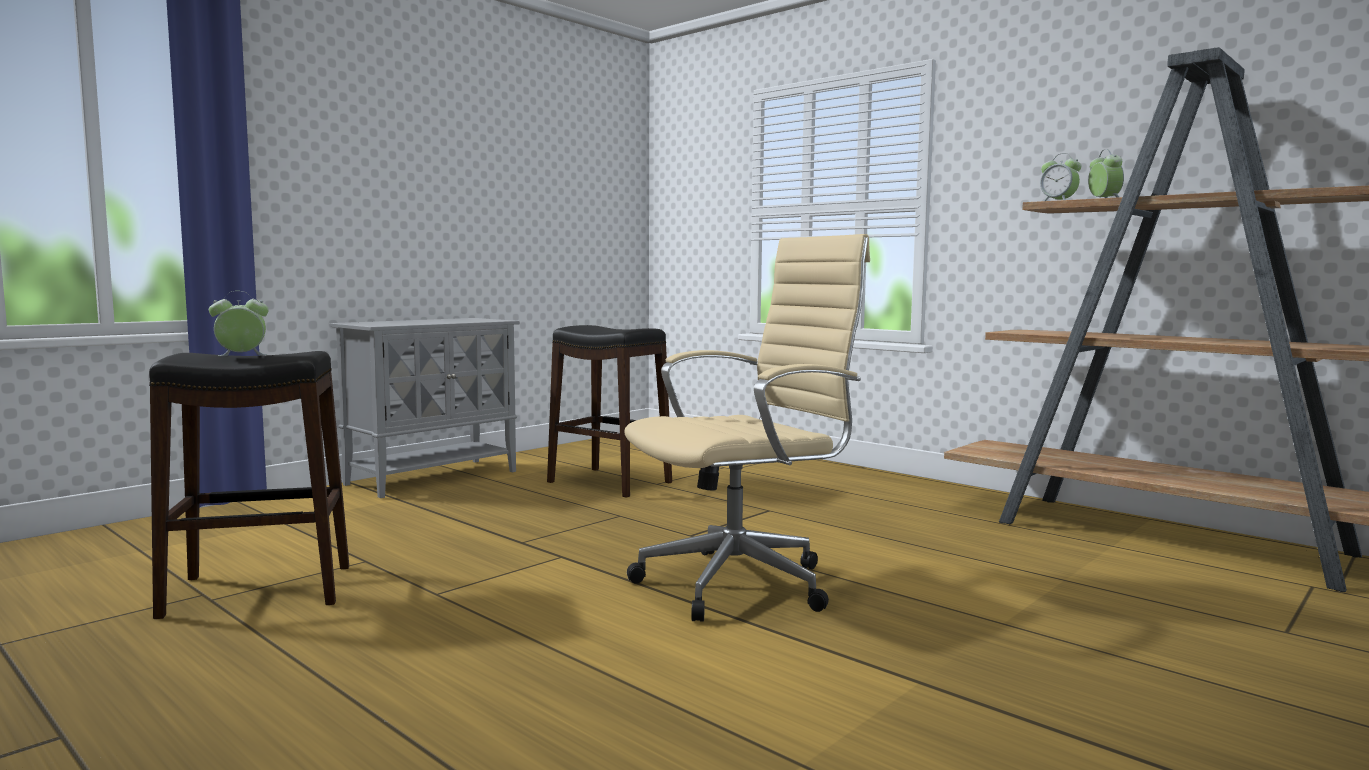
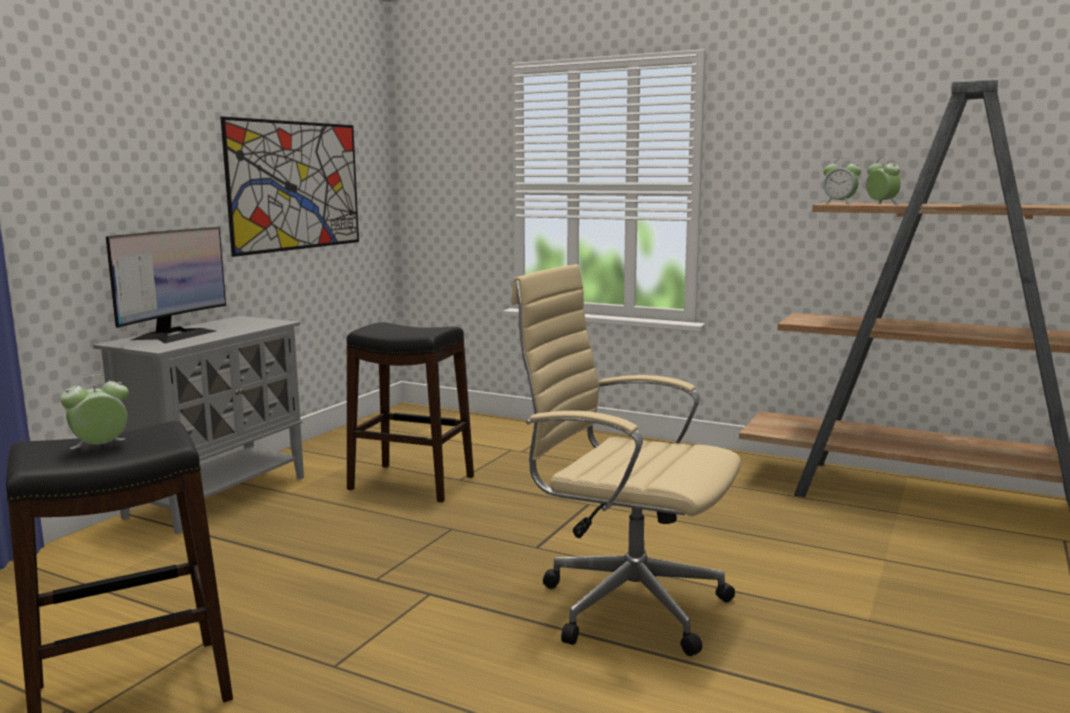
camera: 15 degrees left, 5 degrees up
beige office chair [624,234,870,622] -> beige office chair turned 105 degrees counterclockwise [511,264,741,656]
none -> monitor [106,227,226,343]
none -> picture [220,117,359,257]

